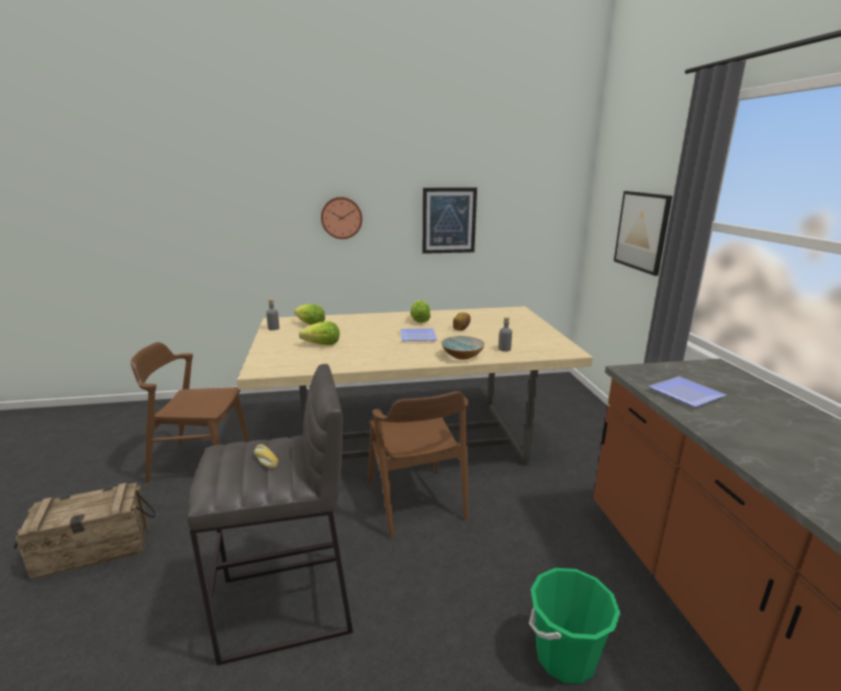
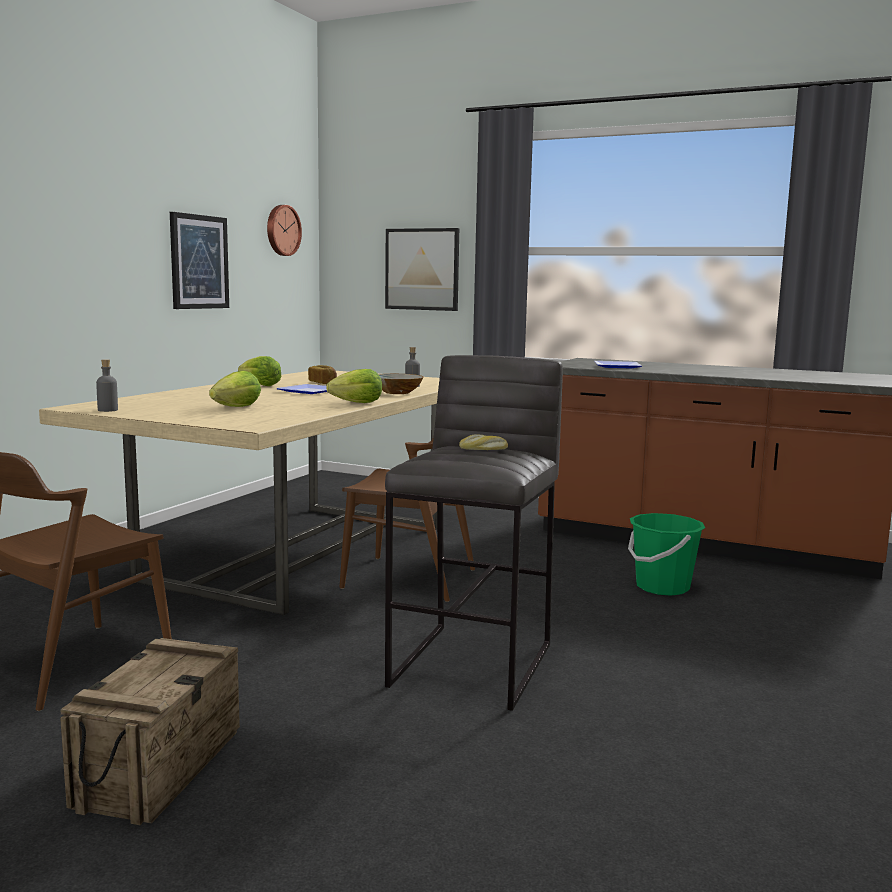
camera: 55 degrees left, 10 degrees down
lettuce [294,304,325,325] -> lettuce moved to [326,369,382,403]
wall clock [321,197,362,239] -> wall clock moved to [267,205,302,256]

